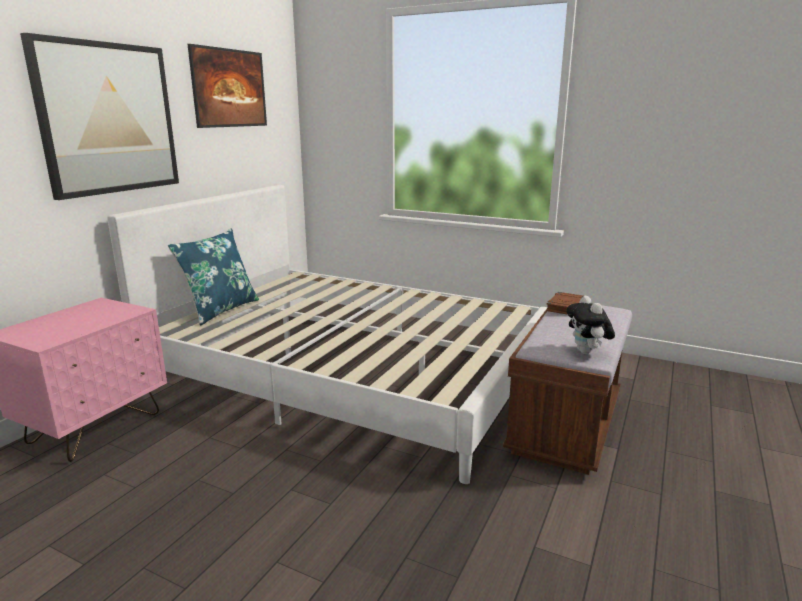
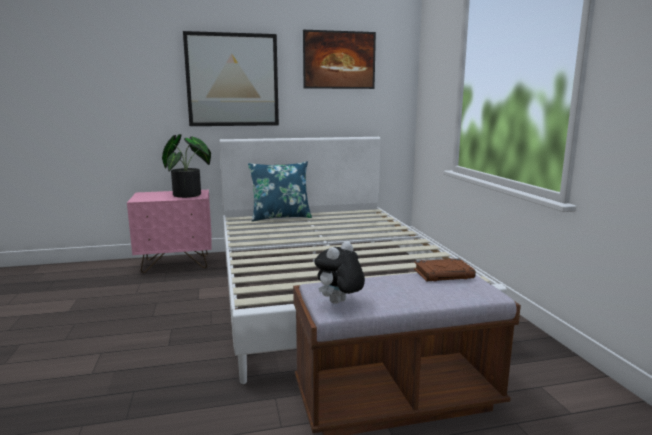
camera: 50 degrees right, 5 degrees down
none -> potted plant [162,134,211,198]

